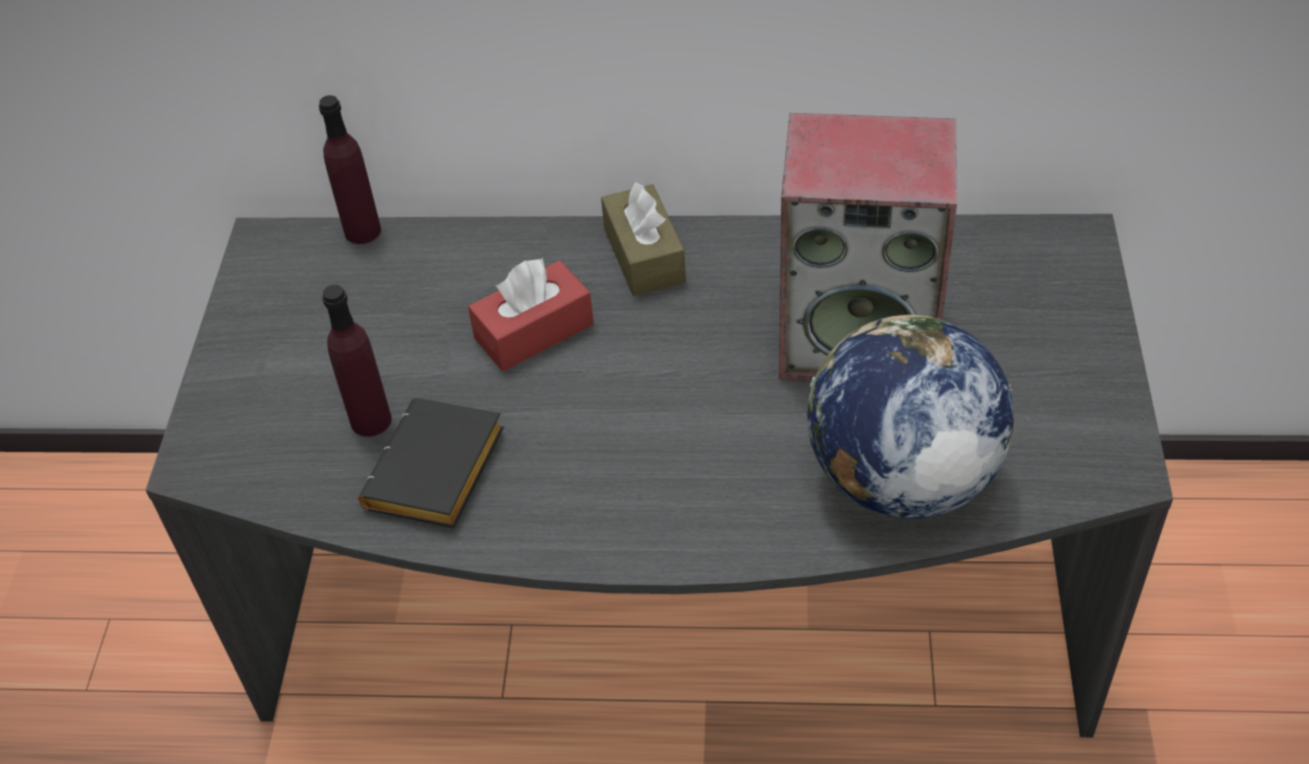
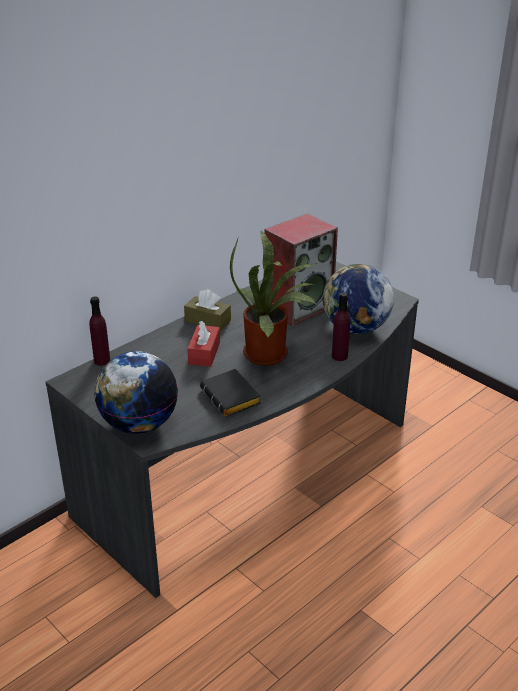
camera: 50 degrees left, 15 degrees down
purple bottle [322,285,392,437] -> purple bottle moved to [332,292,350,361]
none -> globe [94,351,178,434]
none -> potted plant [230,231,317,366]

